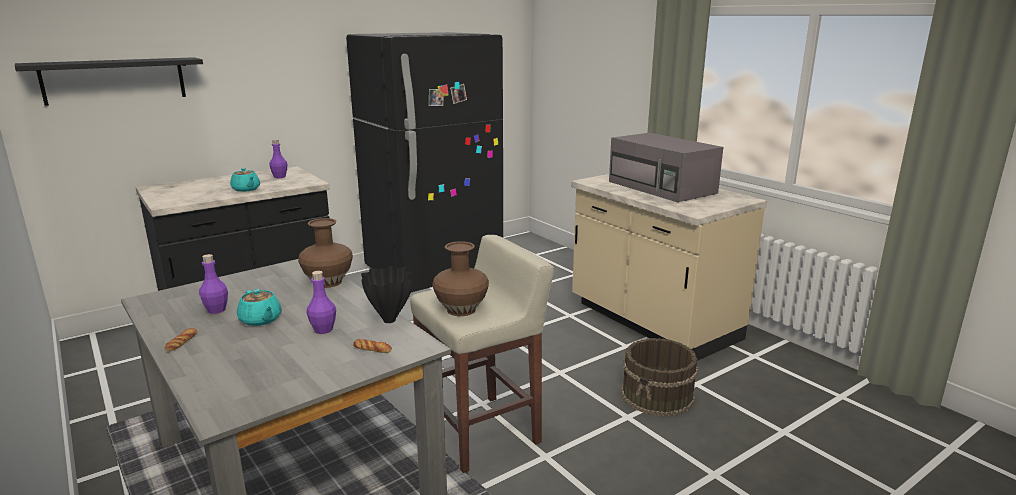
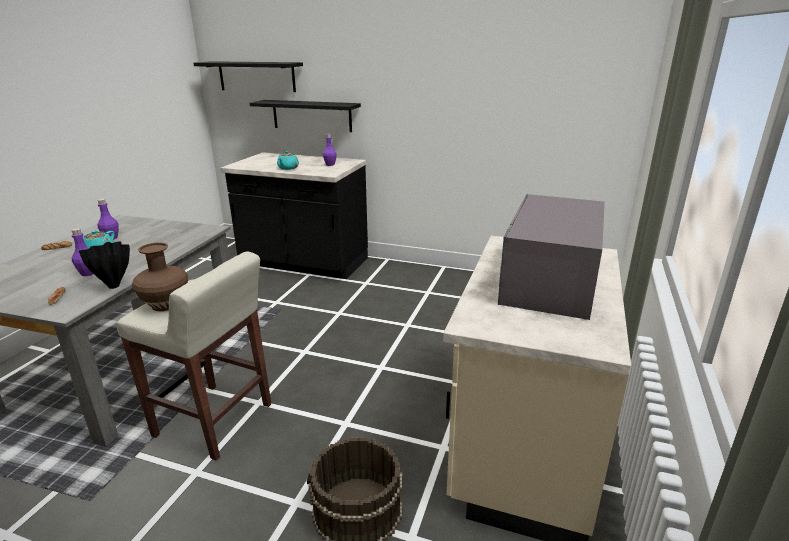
camera: 55 degrees right, 5 degrees up
brown vase [298,218,353,288] -> none
black fridge [346,32,503,292] -> none
none -> black shelf [250,100,361,132]

